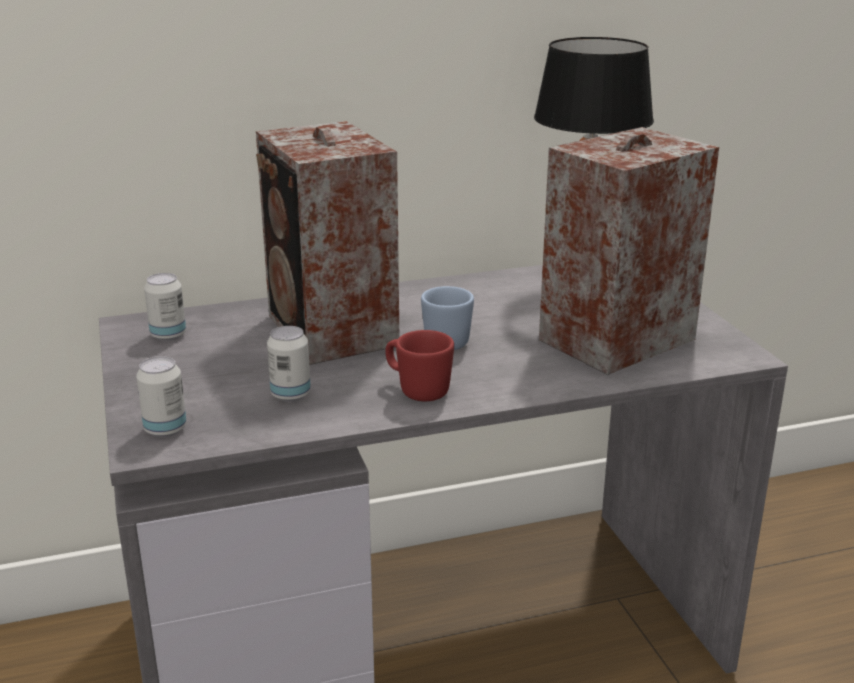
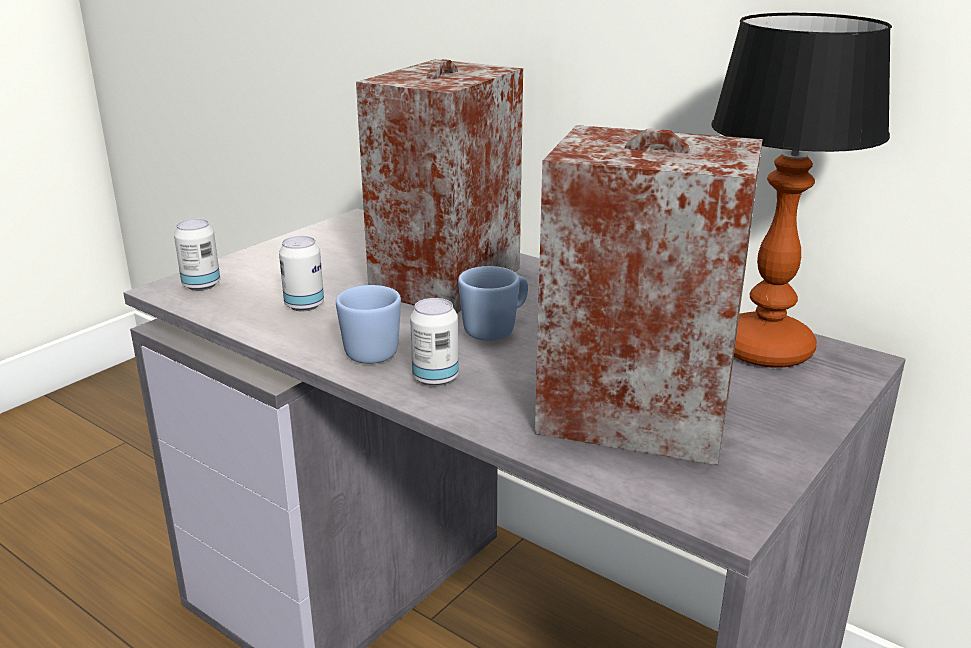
camera: 55 degrees right, 0 degrees up
can [144,273,186,341] -> can moved to [410,298,459,386]
red mug [385,330,454,401] -> blue mug [336,285,401,364]

